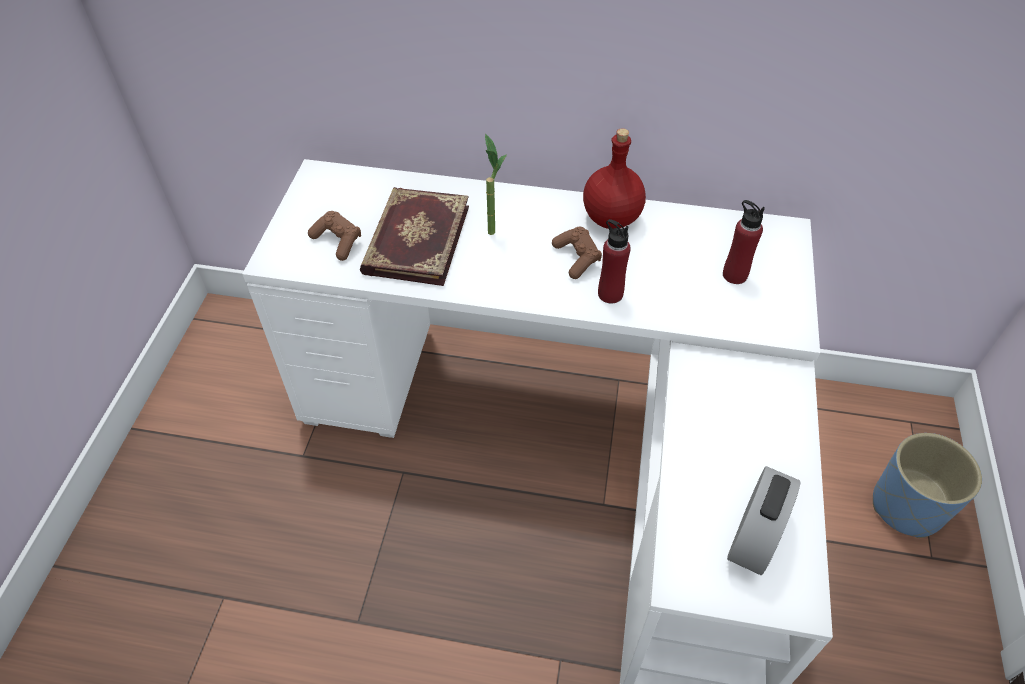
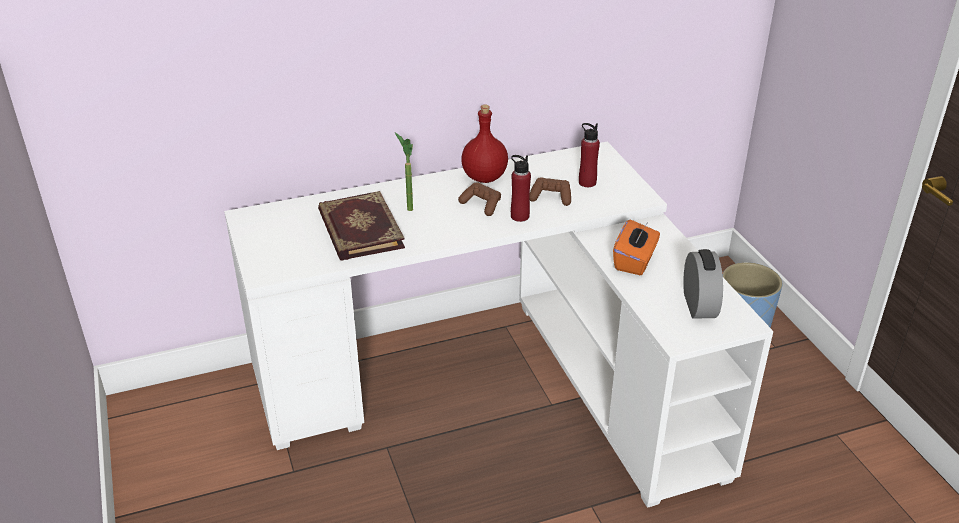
camera: 30 degrees left, 15 degrees down
brown game controller [308,211,361,261] -> brown game controller moved to [530,177,571,206]
none -> orange tissue box [613,219,660,276]

